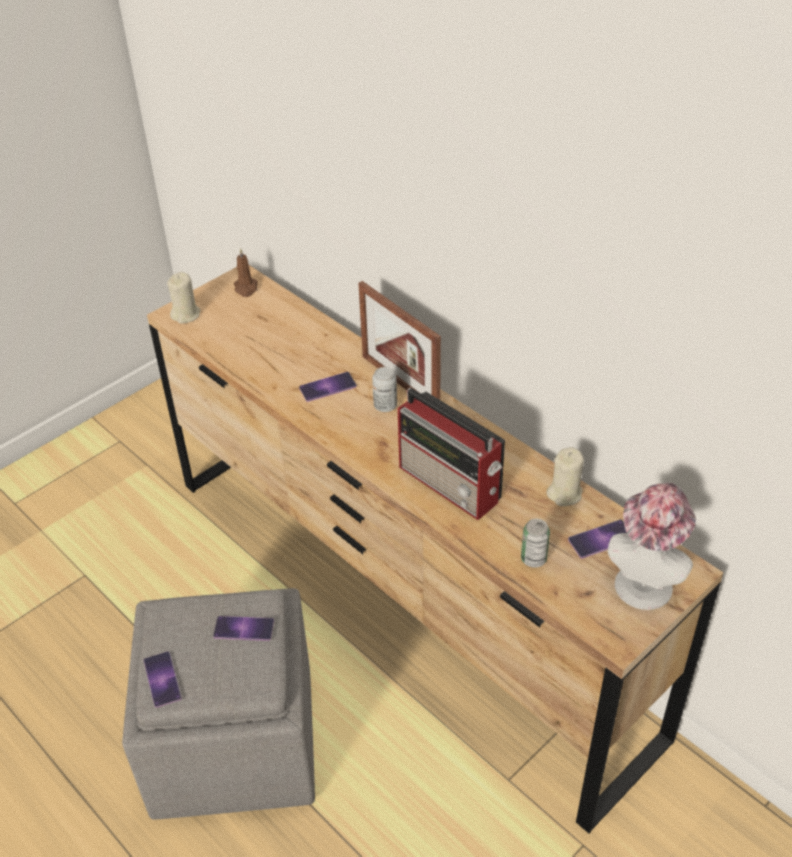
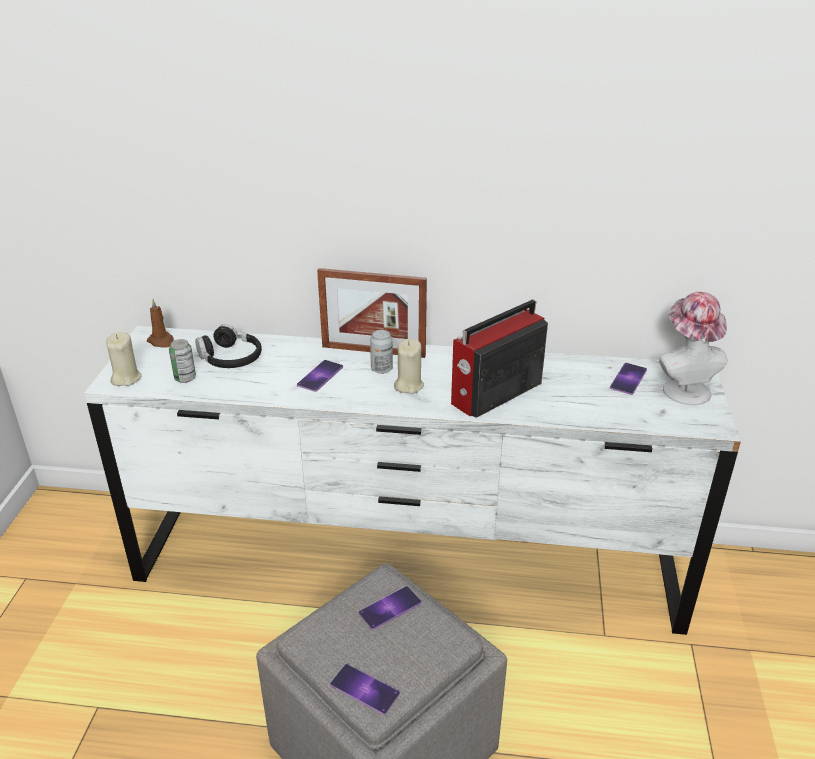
camera: 40 degrees left, 10 degrees down
brown dresser [147,265,723,833] -> white dresser [84,326,741,635]
radio [398,388,505,520] -> radio turned 135 degrees clockwise [451,300,548,418]
can [521,519,550,568] -> can moved to [169,339,196,383]
beige candle [546,447,584,506] -> beige candle moved to [394,339,424,394]
none -> black headphones [195,324,262,368]

